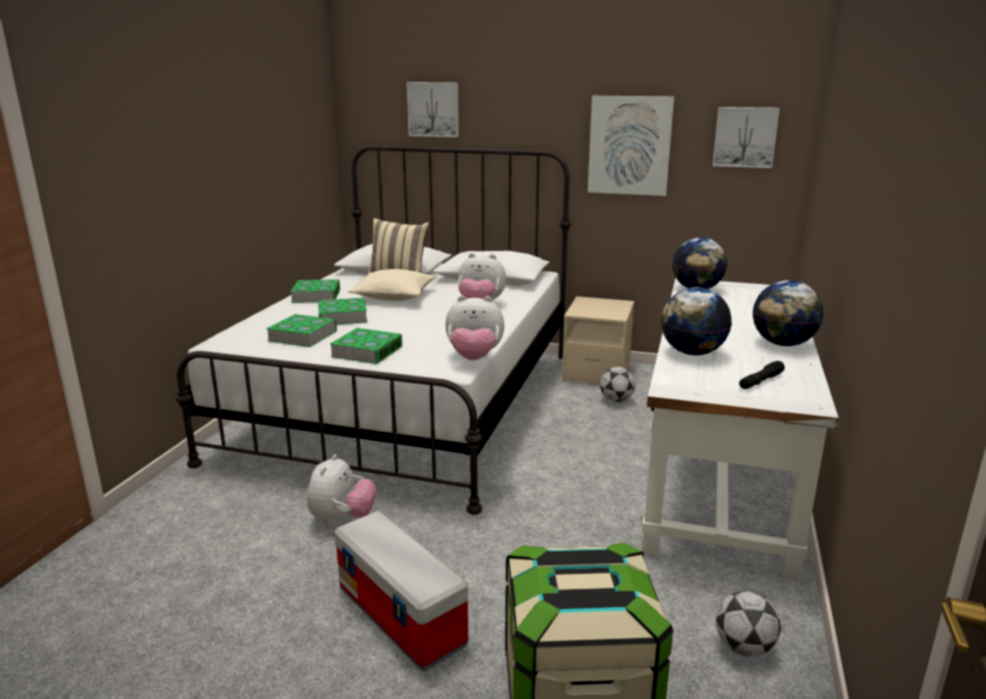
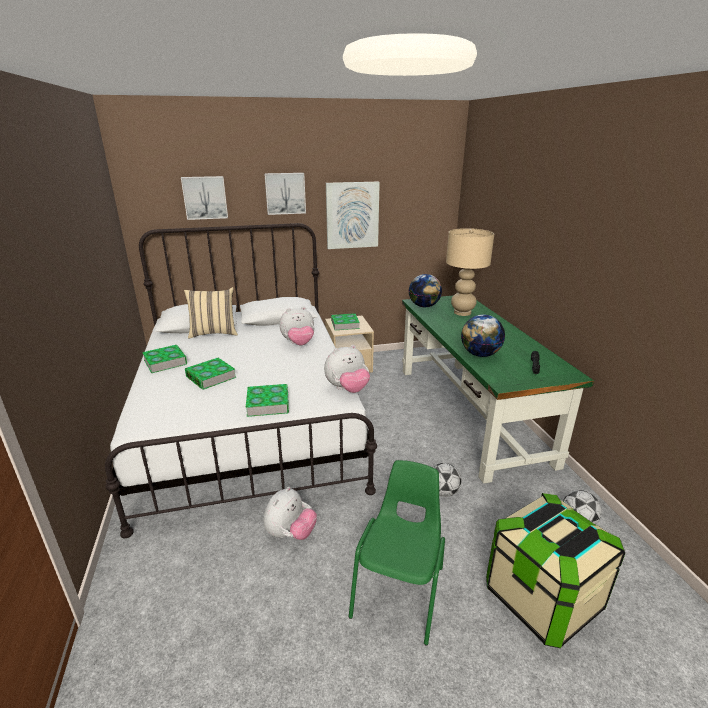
camera: 30 degrees left, 5 degrees up
book [266,314,337,347] -> book moved to [331,313,360,330]
plush toy [307,454,376,525] -> plush toy turned 45 degrees clockwise [264,487,317,540]
storage box [334,511,468,671] -> green chair [349,460,445,646]
beige pillow [348,269,436,301] -> none
football [600,367,635,402] -> football moved to [433,463,461,497]
white desk [642,278,839,580] -> green desk [402,296,594,484]
picture [713,107,780,168] -> picture moved to [264,173,306,215]
globe [753,280,824,346] -> none
none -> beige table lamp [446,228,494,316]

